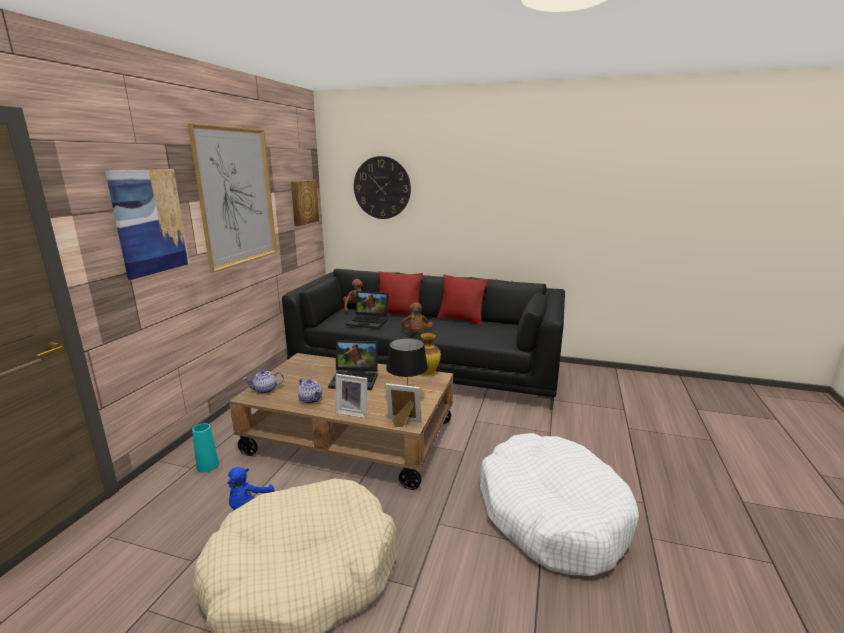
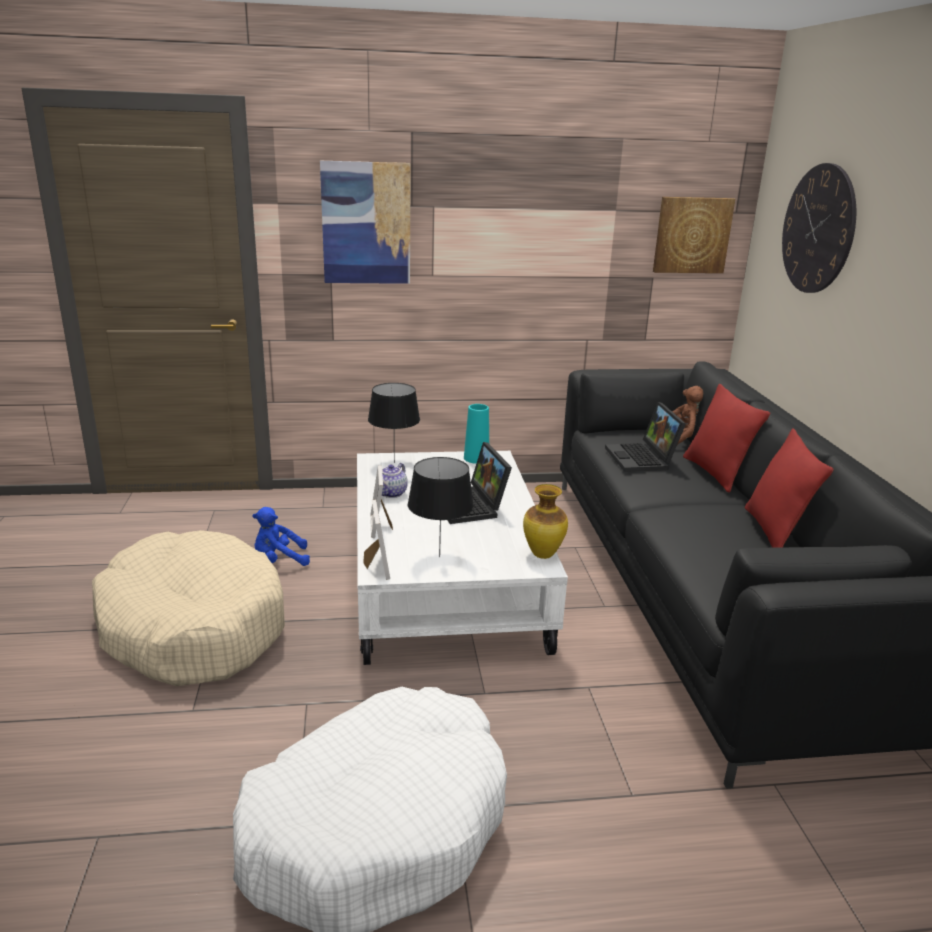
camera: 65 degrees right, 5 degrees up
picture [188,123,277,272] -> none
turquoise vase [192,423,219,473] -> turquoise vase moved to [464,404,489,464]
brown coffee table [229,353,453,490] -> white coffee table [357,451,568,665]
teapot [244,370,284,394] -> black table lamp [368,383,420,463]
brown plush toy [401,302,433,333] -> none

